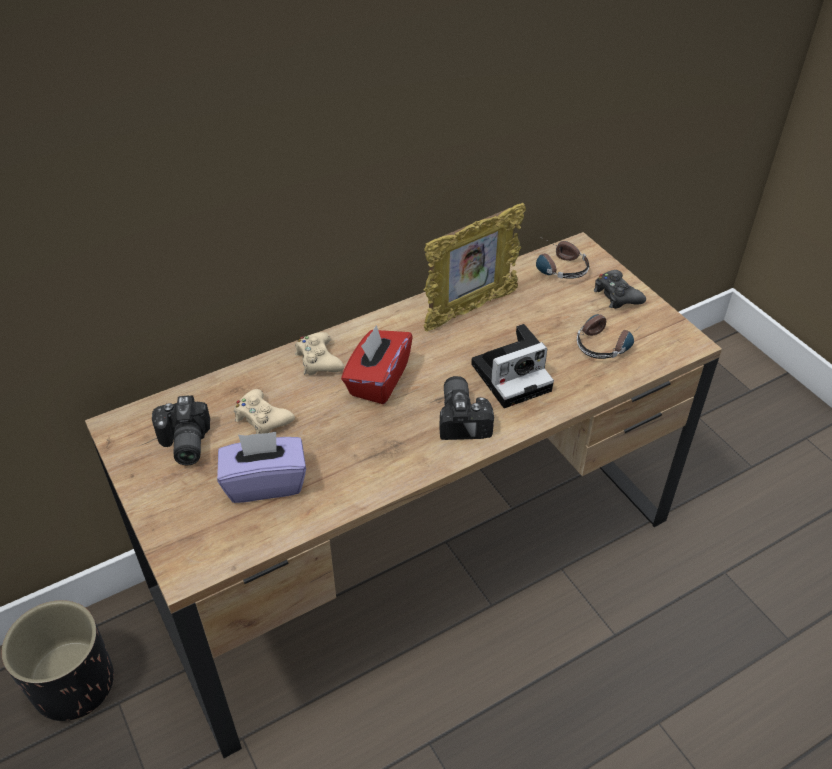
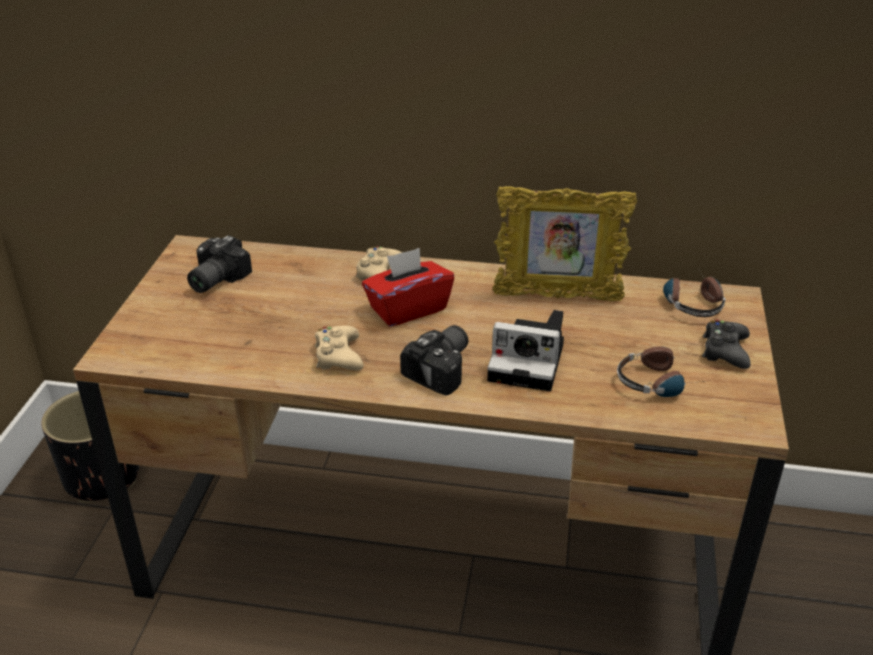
camera: 40 degrees right, 10 degrees down
purple tissue box [217,432,306,503] -> none
beige game controller [234,389,295,434] -> beige game controller moved to [315,326,363,370]

